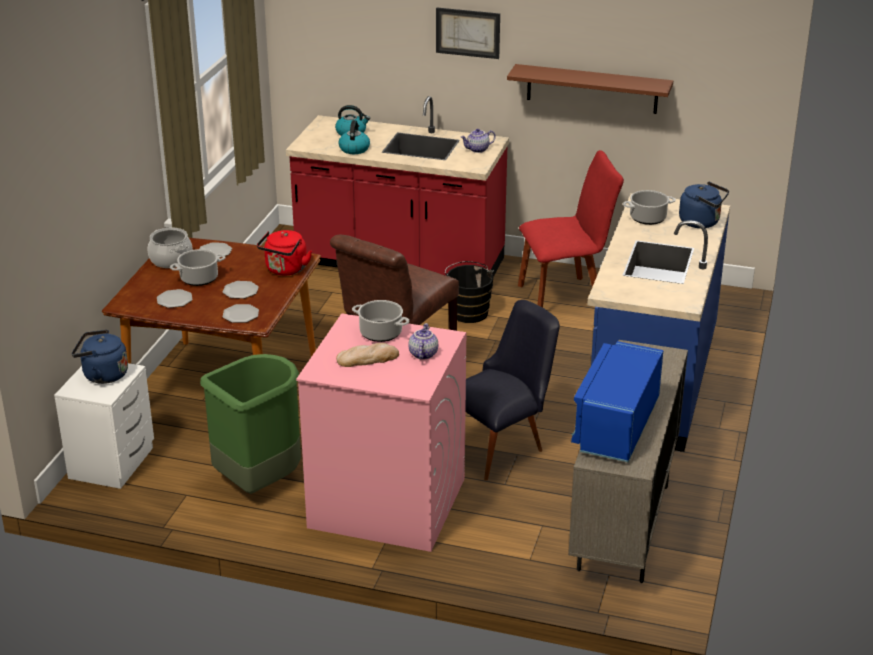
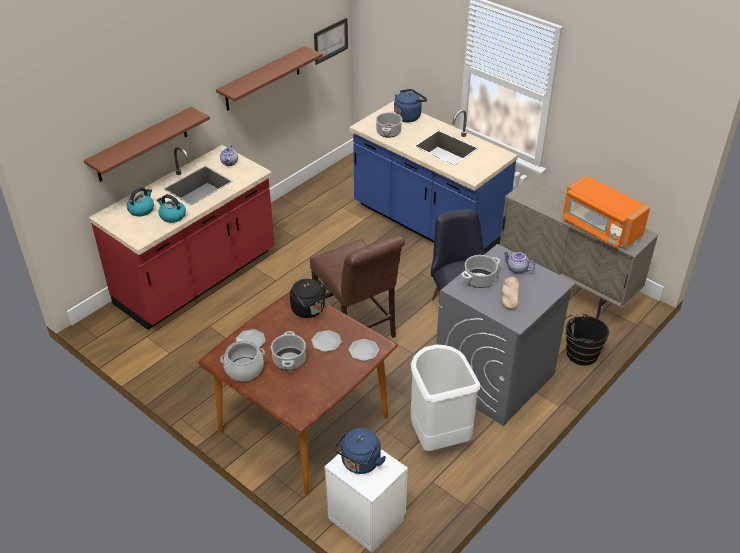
camera: 65 degrees left, 10 degrees up
plate [157,289,193,308] -> none
green trash can [200,354,301,494] -> white trash can [410,344,481,451]
red kettle [257,230,312,276] -> black kettle [290,279,331,318]
pink washing machine [296,313,466,552] -> grey washing machine [436,244,575,426]
picture [436,8,500,59] -> picture moved to [314,18,348,65]
black bucket [445,261,494,323] -> black bucket moved to [563,313,609,366]
red chair [518,150,624,307] -> none
blue microwave [571,341,663,462] -> orange microwave [562,175,650,249]
none -> brown shelf [84,107,210,182]

